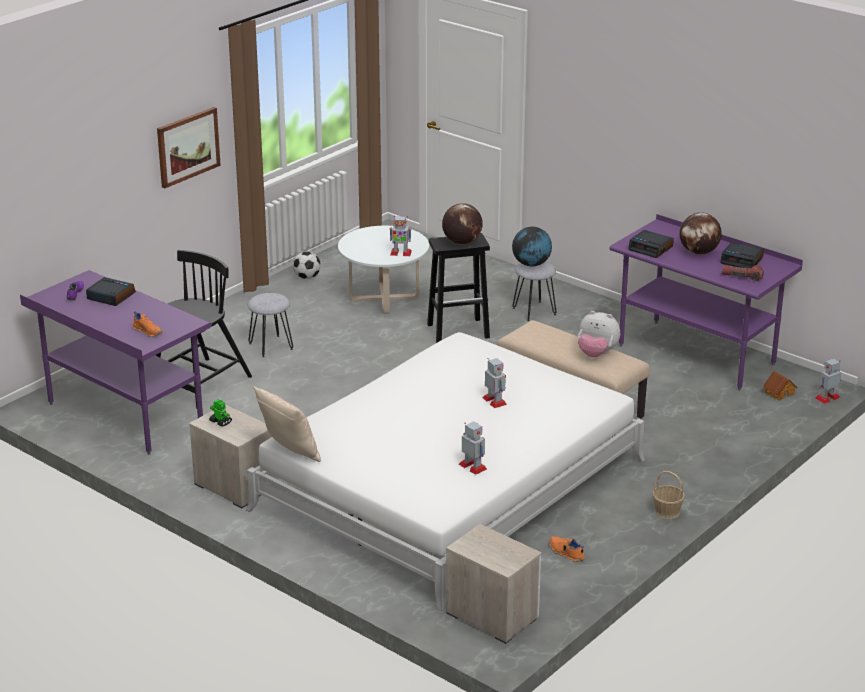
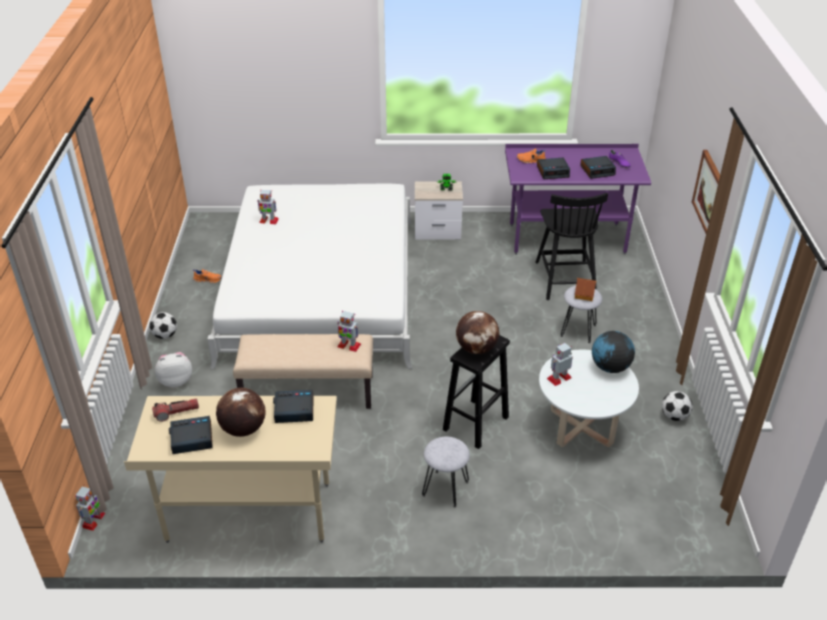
camera: 140 degrees right, 10 degrees up
beige pillow [253,386,321,462] -> none
nightstand [446,524,542,644] -> none
toy robot [482,358,507,408] -> toy robot moved to [337,311,361,352]
globe [512,227,552,266] -> globe moved to [592,331,635,373]
plush toy [578,311,620,357] -> plush toy moved to [155,352,192,387]
purple desk [609,214,803,391] -> beige desk [124,396,337,543]
basket [652,471,685,519] -> football [149,312,177,339]
toy house [763,371,798,401] -> toy house moved to [575,278,596,301]
none -> alarm clock [537,158,570,179]

